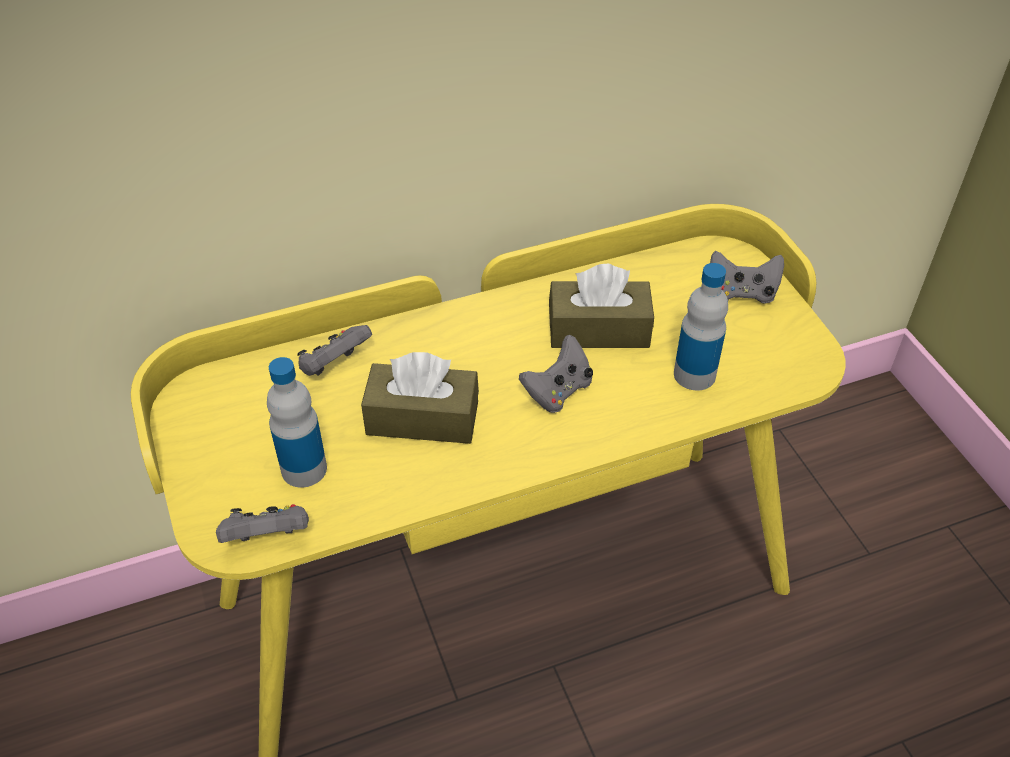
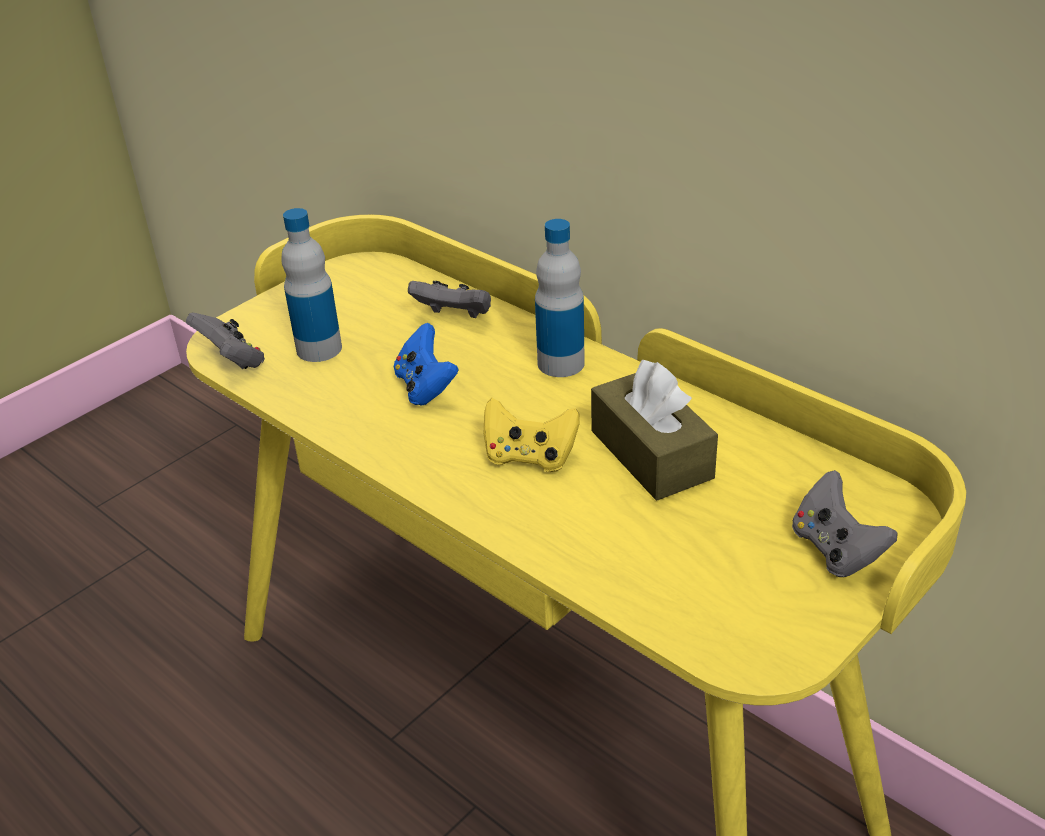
camera: 65 degrees right, 10 degrees down
brown tissue box [361,352,479,444] -> blue game controller [394,323,459,406]
grey game controller [519,335,593,413] -> yellow game controller [484,398,580,472]
bottle [674,263,728,390] -> bottle moved to [535,219,585,377]

